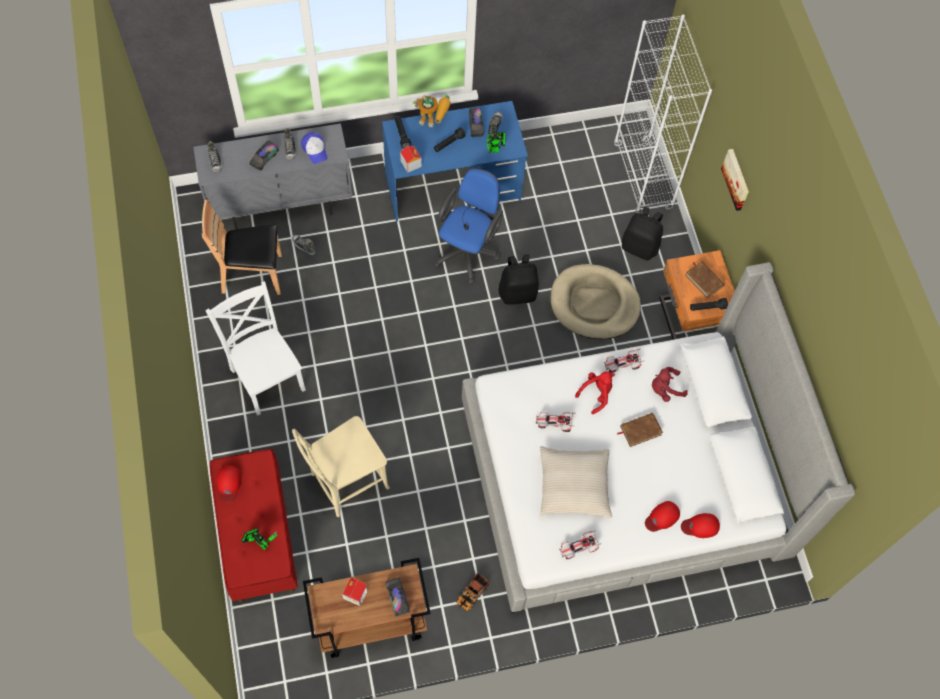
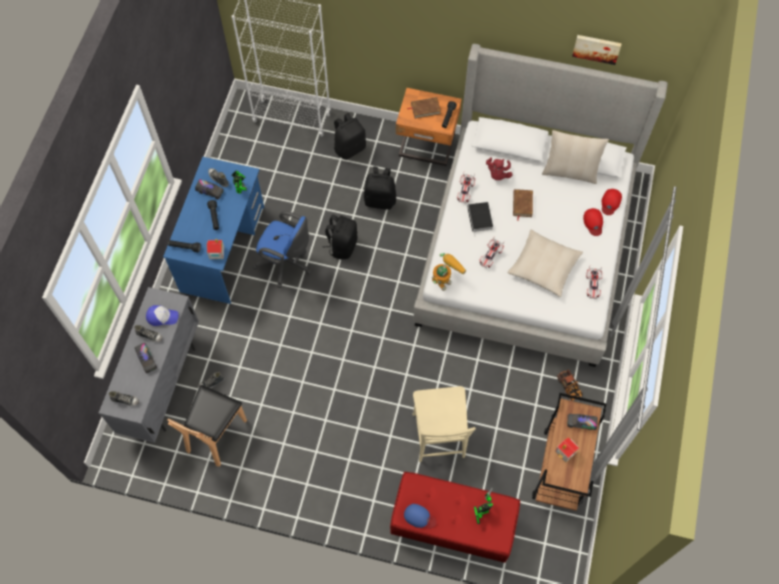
camera: 60 degrees left, 0 degrees up
white chair [206,281,306,416] -> none
red cap [217,466,241,503] -> blue cap [404,504,437,529]
toy robot [413,94,451,127] -> toy robot moved to [432,253,466,291]
blue office chair [434,168,503,284] -> blue office chair turned 150 degrees clockwise [253,211,311,288]
beige dog bed [551,264,641,339] -> black backpack [364,166,396,210]
red plush toy [575,371,615,414] -> book [467,202,493,237]
picture [721,149,749,211] -> picture moved to [572,35,622,65]
none -> beige pillow [542,130,609,184]

